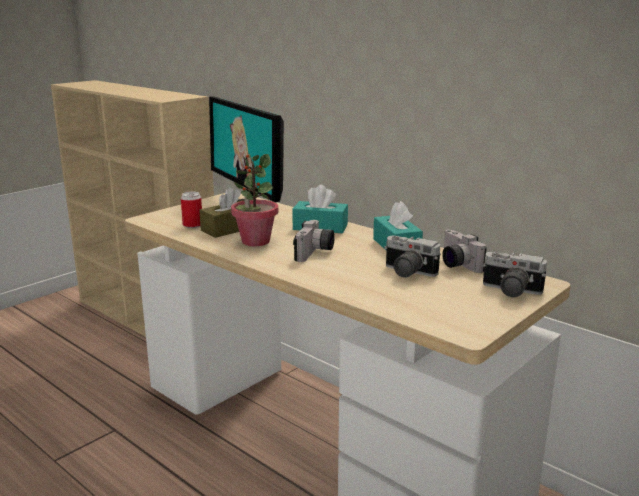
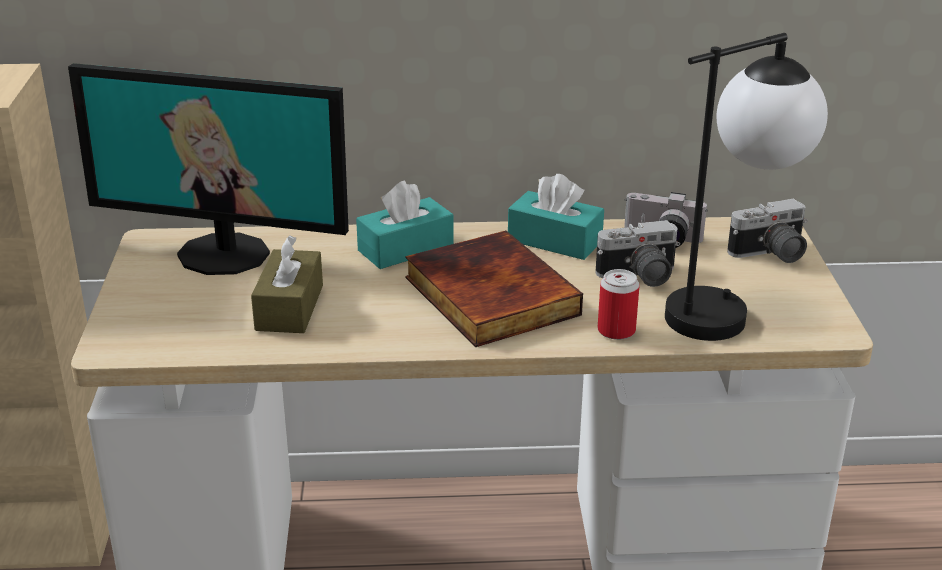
camera: 45 degrees left, 10 degrees up
can [181,192,202,228] -> can moved to [598,269,640,340]
potted plant [231,154,278,246] -> none
camera [293,220,335,262] -> book [405,230,583,347]
none -> table lamp [665,33,828,341]

